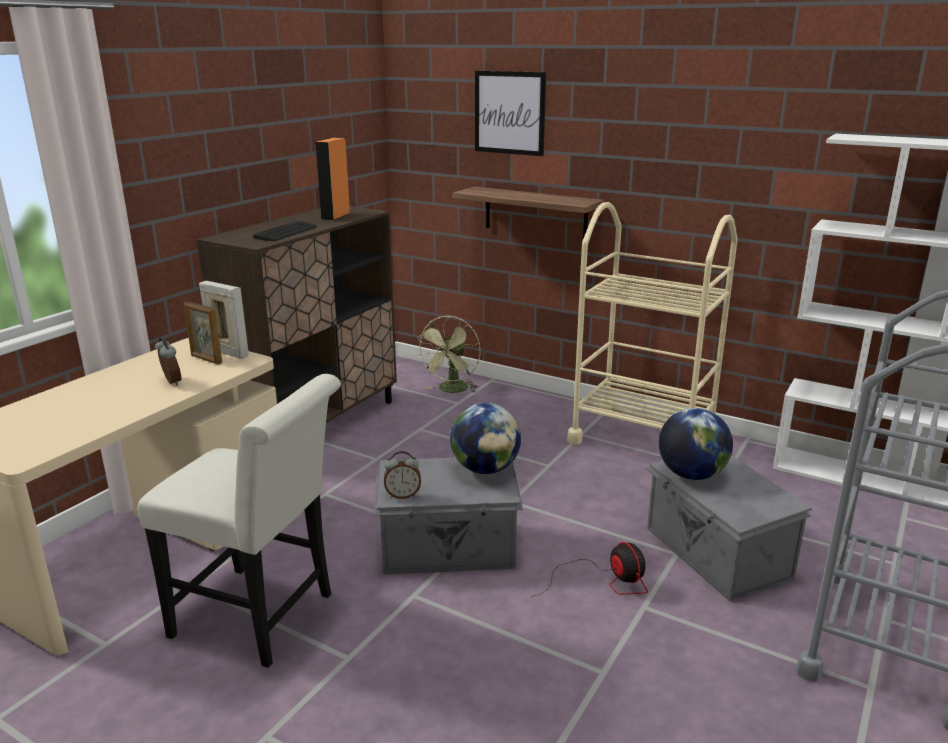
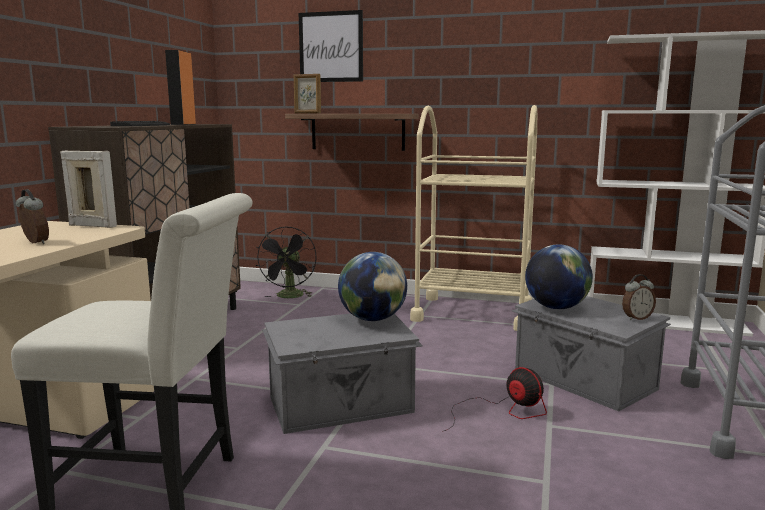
camera: 15 degrees left, 10 degrees down
picture frame [184,301,222,365] -> picture frame moved to [294,74,321,114]
alarm clock [384,451,421,499] -> alarm clock moved to [622,274,656,321]
green fan [416,316,481,393] -> black fan [256,226,316,298]

